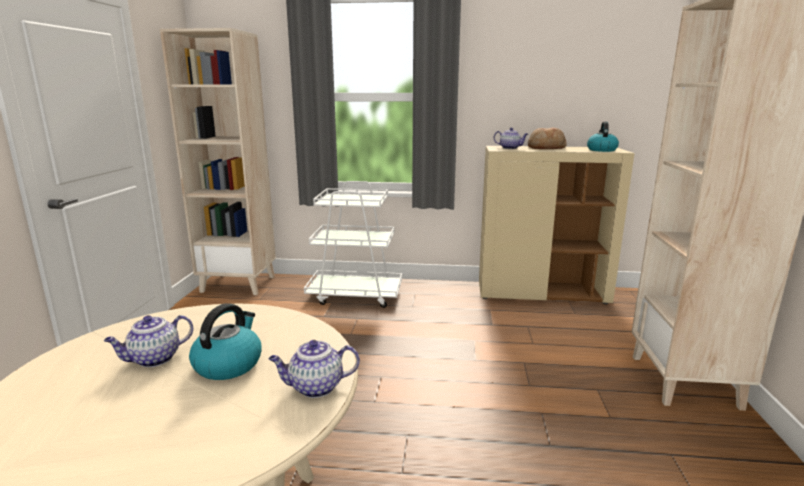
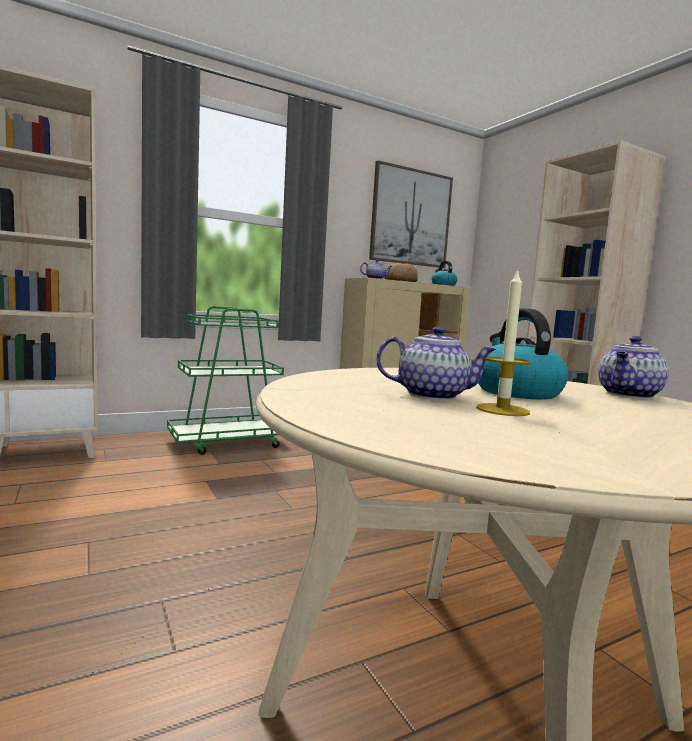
camera: 35 degrees left, 10 degrees down
teapot [104,315,193,367] -> teapot turned 105 degrees counterclockwise [376,326,496,400]
white cart [304,181,402,308] -> green cart [167,306,284,455]
none -> picture [369,160,453,268]
none -> candle [476,268,532,416]

